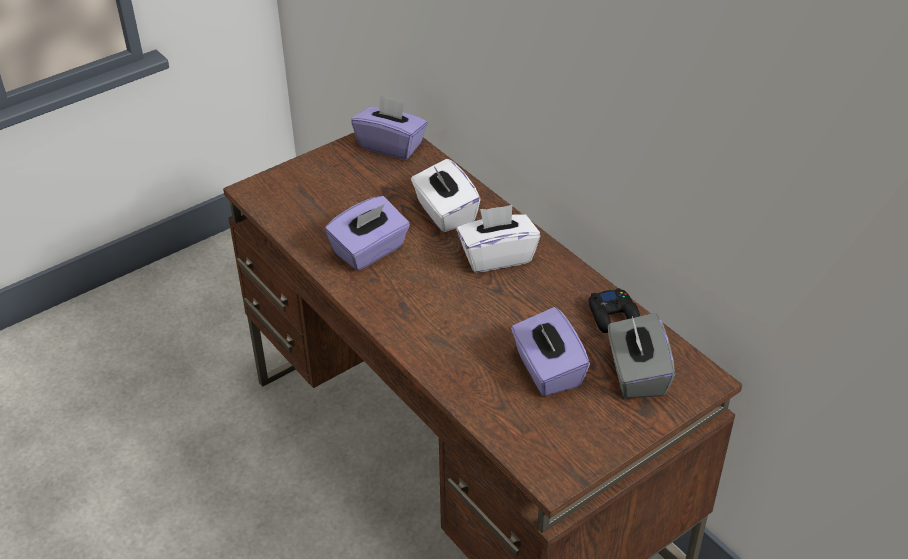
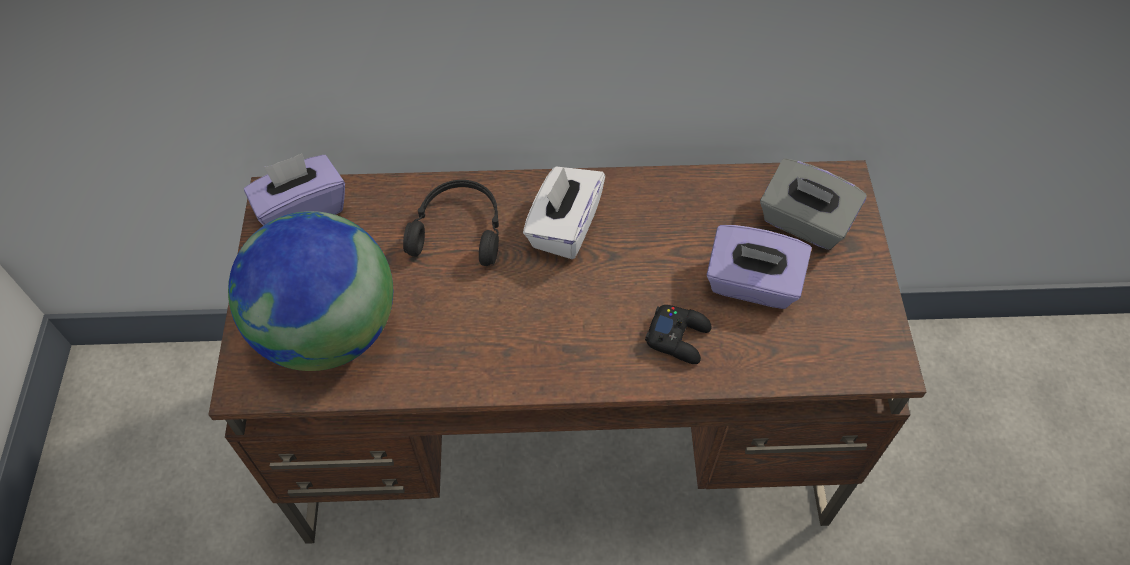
camera: 55 degrees left, 15 degrees up
purple tissue box [325,196,410,271] -> none
white tissue box [411,159,481,232] -> black headphones [403,180,499,266]
black game controller [588,288,640,333] -> black game controller moved to [645,305,712,364]
none -> globe [228,211,393,371]

